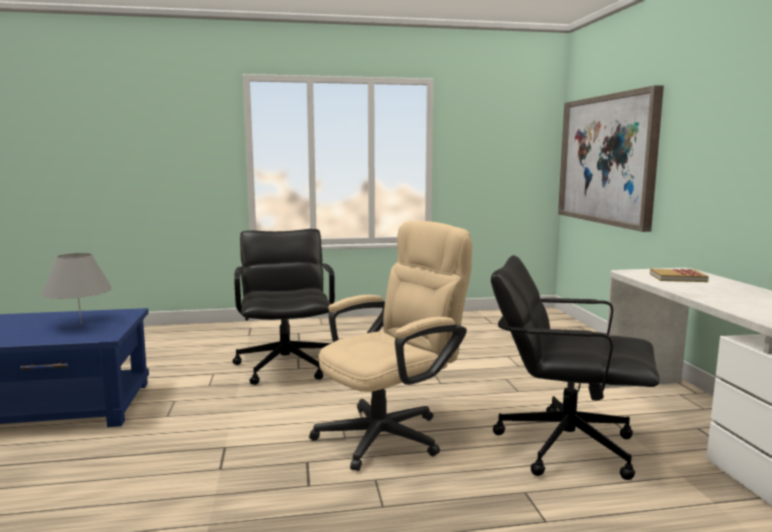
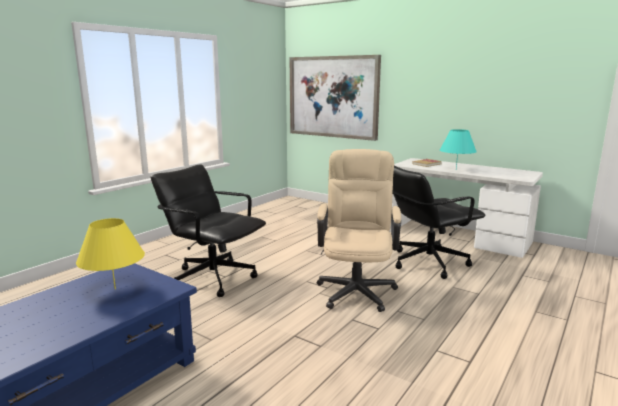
camera: 45 degrees left, 5 degrees up
grey table lamp [42,253,112,324] -> yellow table lamp [76,218,145,290]
none -> turquoise table lamp [440,129,477,169]

